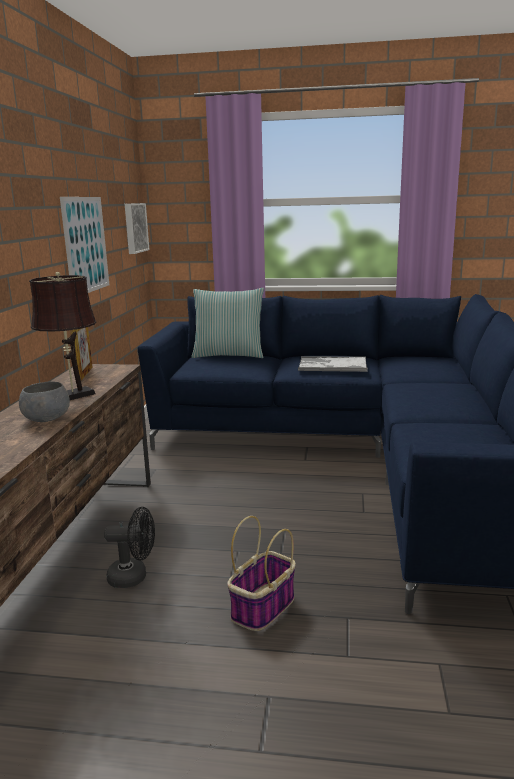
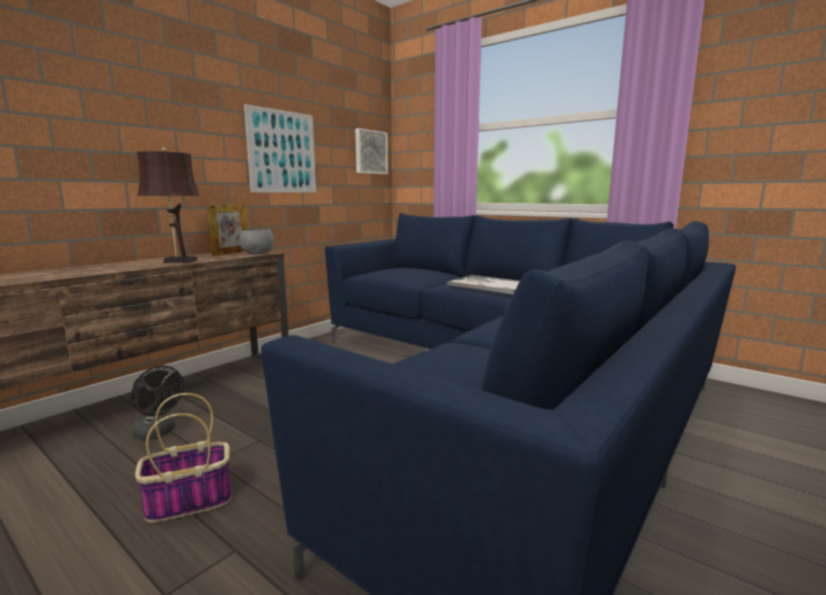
camera: 30 degrees right, 5 degrees down
grey bowl [19,381,70,422] -> grey bowl moved to [239,229,274,254]
pillow [192,288,264,358] -> none

